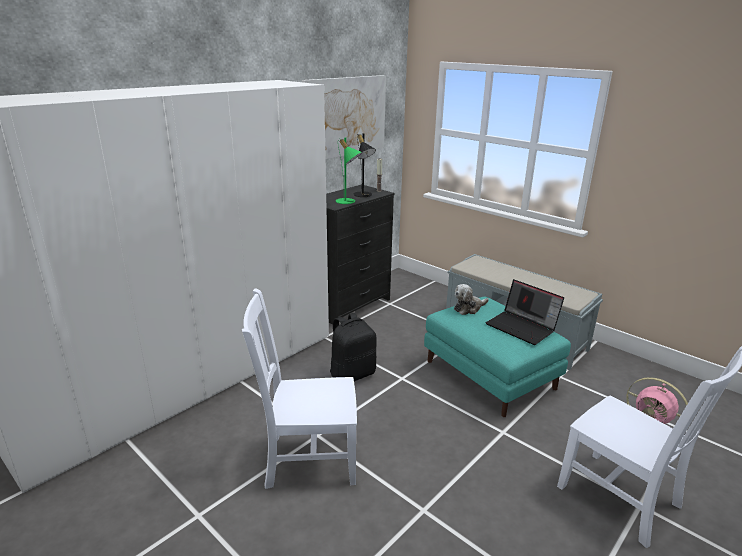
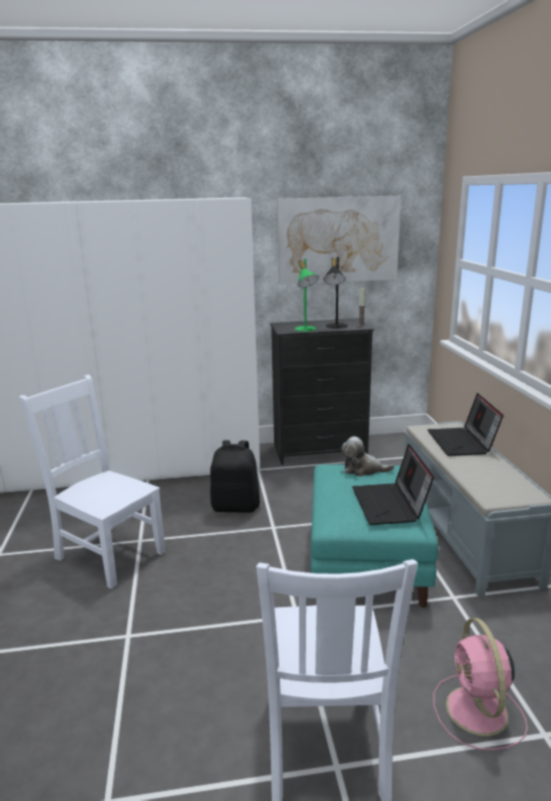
camera: 40 degrees right, 5 degrees down
none -> laptop [428,393,504,456]

